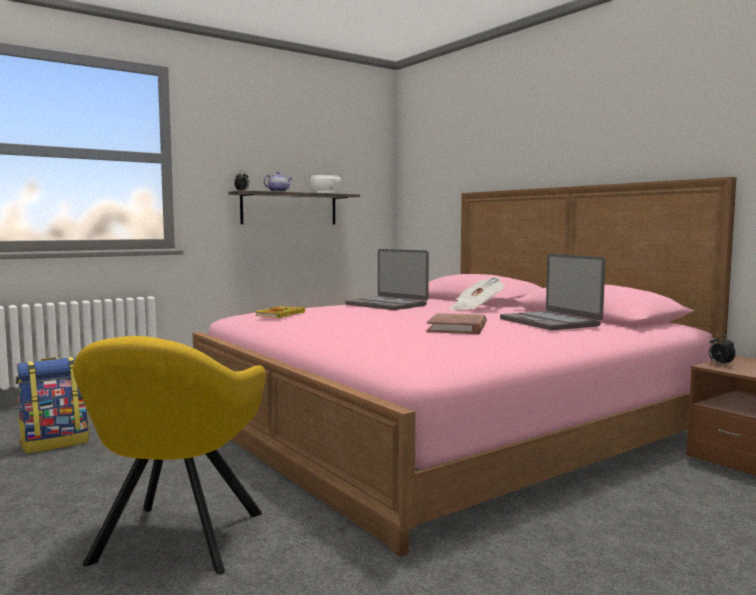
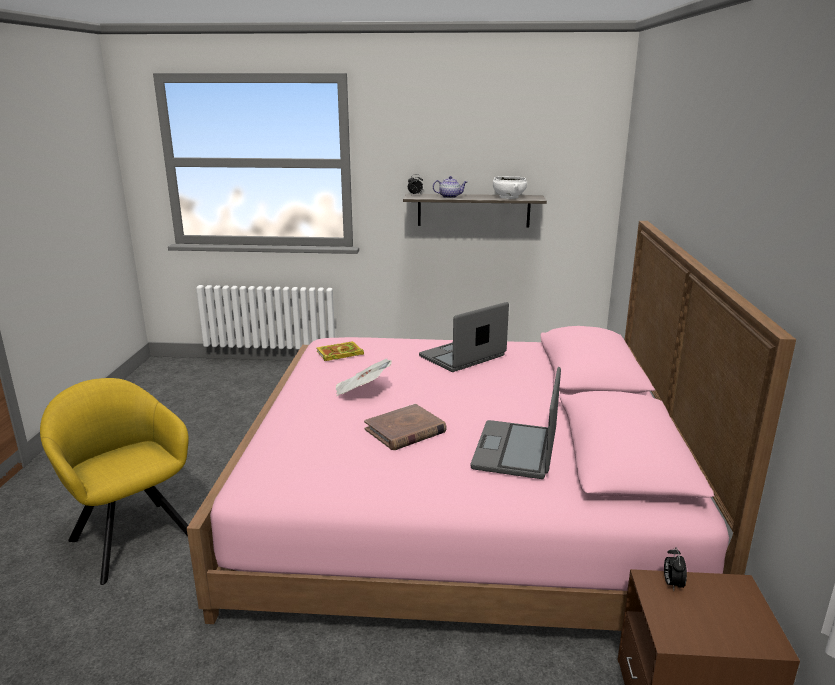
camera: 40 degrees right, 15 degrees up
backpack [16,357,89,454] -> none
yellow armchair [73,336,266,574] -> yellow armchair turned 90 degrees clockwise [40,378,189,585]
laptop [345,249,429,310] -> laptop turned 60 degrees clockwise [419,302,509,372]
newspaper [449,277,505,310] -> newspaper moved to [336,359,392,396]

